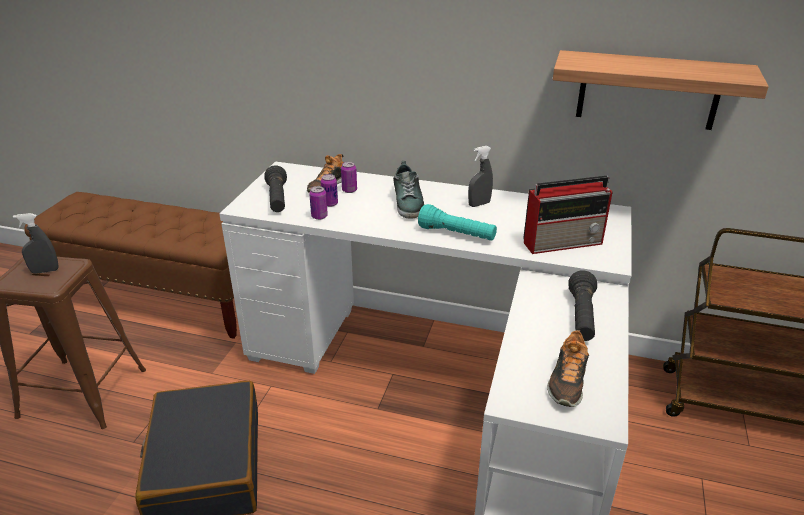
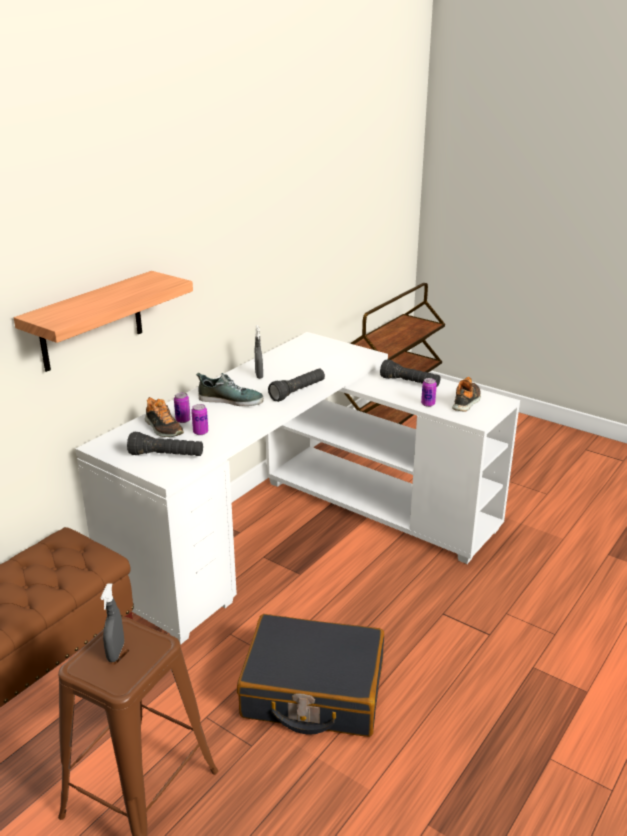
camera: 70 degrees left, 5 degrees down
can [309,186,328,220] -> can moved to [421,378,437,407]
turquoise flashlight [418,204,497,241] -> black flashlight [268,368,325,402]
radio [523,176,612,254] -> none
shoe [547,330,589,407] -> shoe turned 105 degrees counterclockwise [452,377,481,412]
shelf [553,50,769,130] -> shelf moved to [14,271,193,372]

